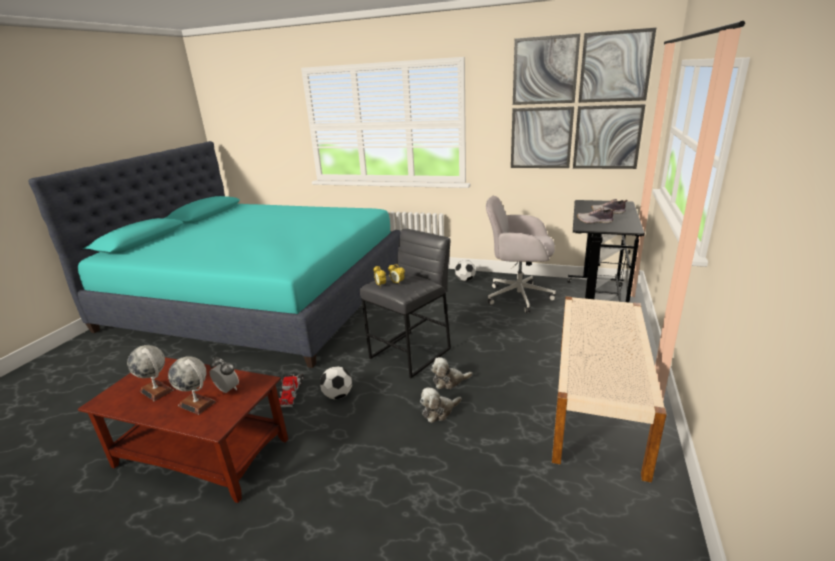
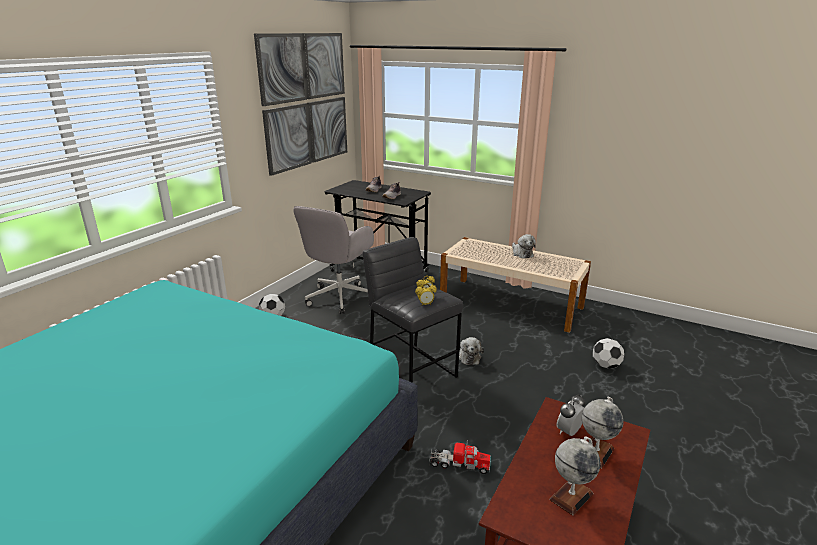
camera: 80 degrees left, 0 degrees up
football [320,366,352,399] -> football moved to [593,338,624,369]
plush toy [420,387,461,423] -> plush toy moved to [512,234,536,259]

